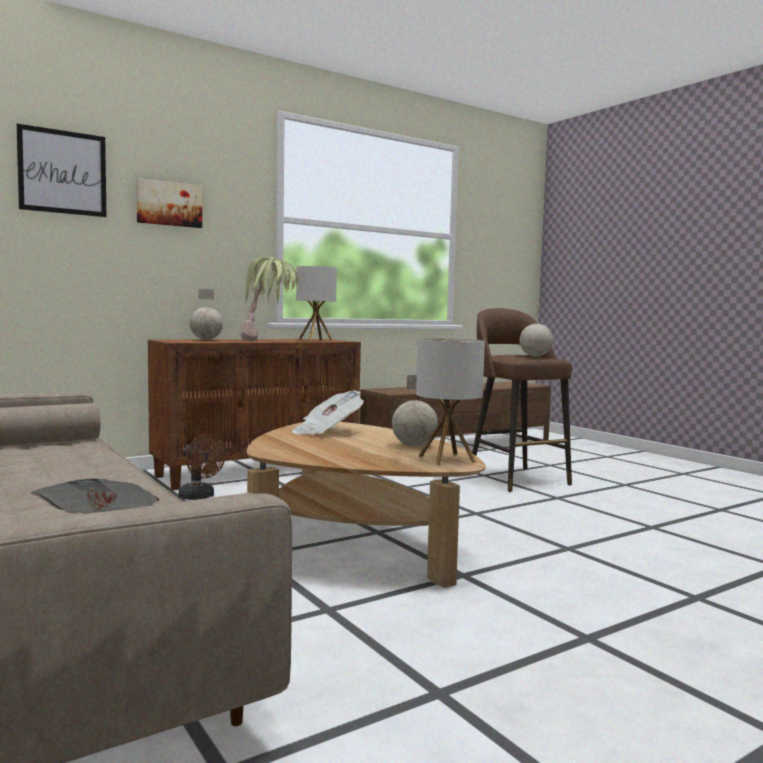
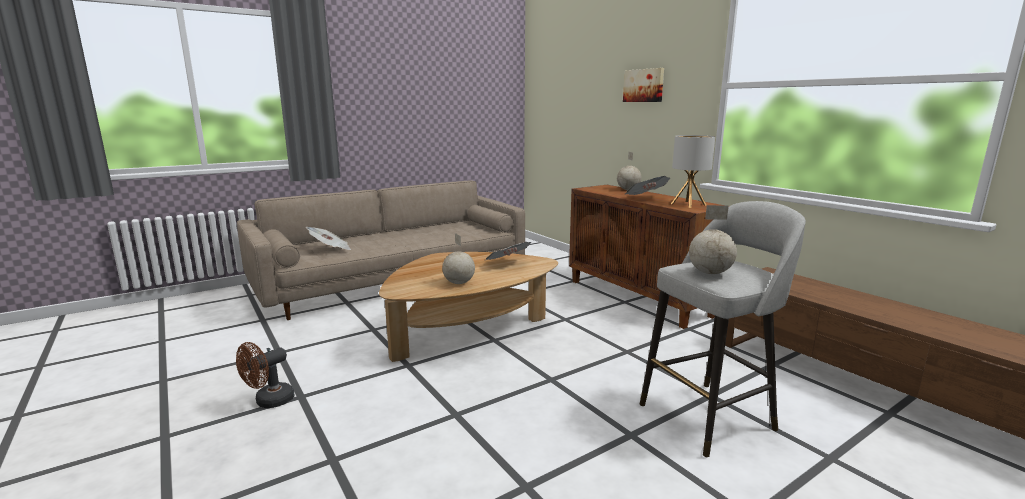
camera: 90 degrees right, 10 degrees up
picture [16,124,106,217] -> none
brown fan [178,433,226,500] -> brown fan moved to [236,342,295,408]
potted plant [241,256,301,341] -> newspaper [625,176,670,195]
table lamp [416,338,485,465] -> none
brown stool [472,308,572,492] -> grey stool [640,201,806,457]

